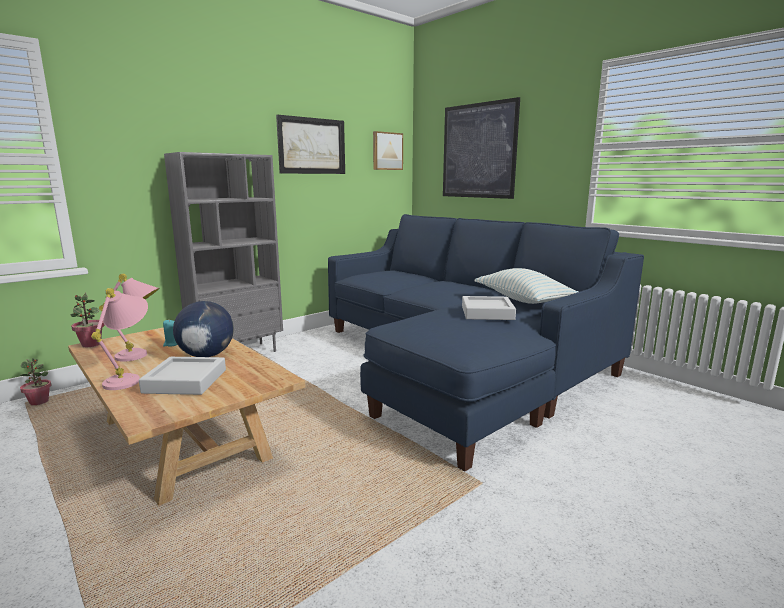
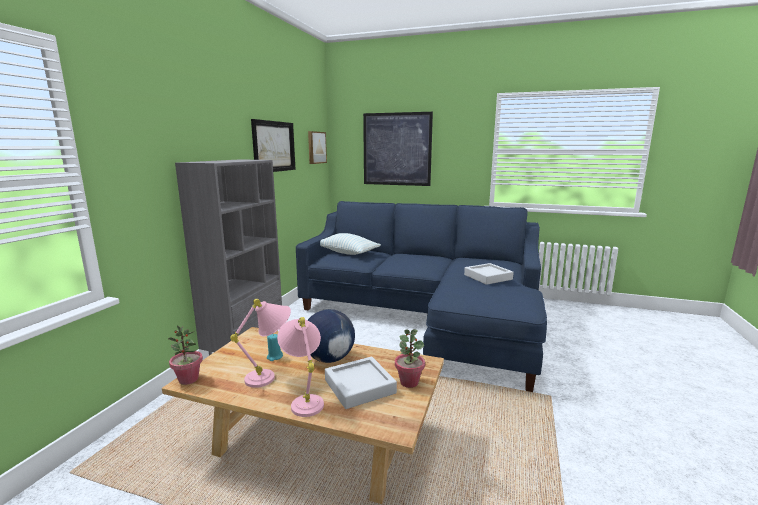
camera: 30 degrees left, 0 degrees up
potted plant [20,358,51,405] -> potted plant moved to [395,329,425,388]
pillow [474,268,579,304] -> pillow moved to [320,233,381,255]

